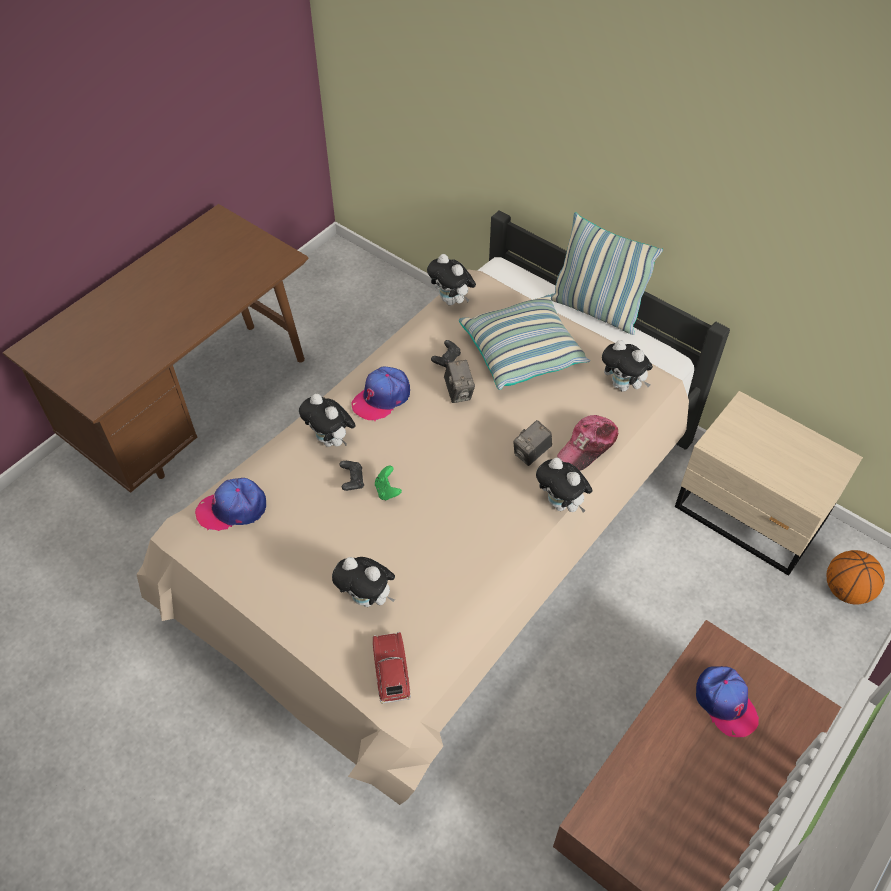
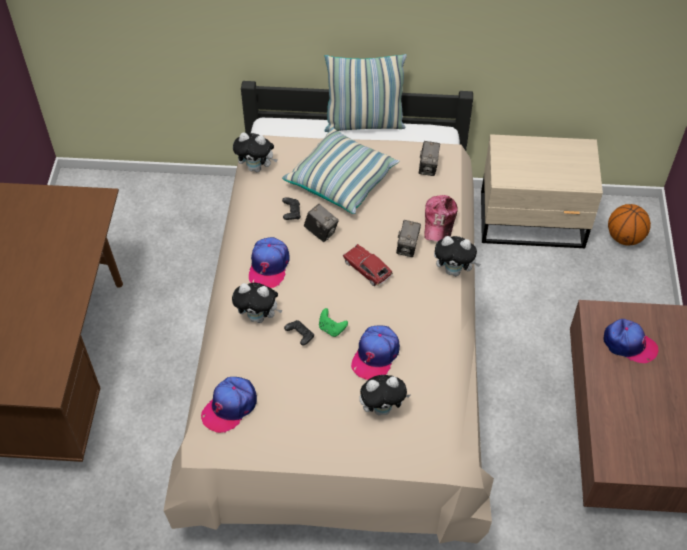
camera: 35 degrees left, 0 degrees up
toy car [373,632,411,704] -> toy car moved to [343,244,393,286]
plush toy [602,340,653,392] -> camera [419,141,440,176]
none -> cap [351,325,400,380]

